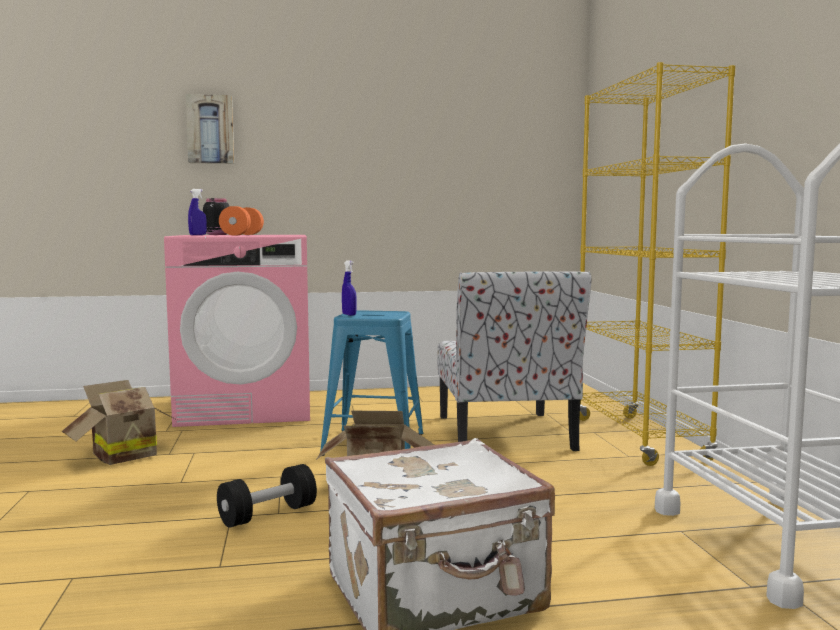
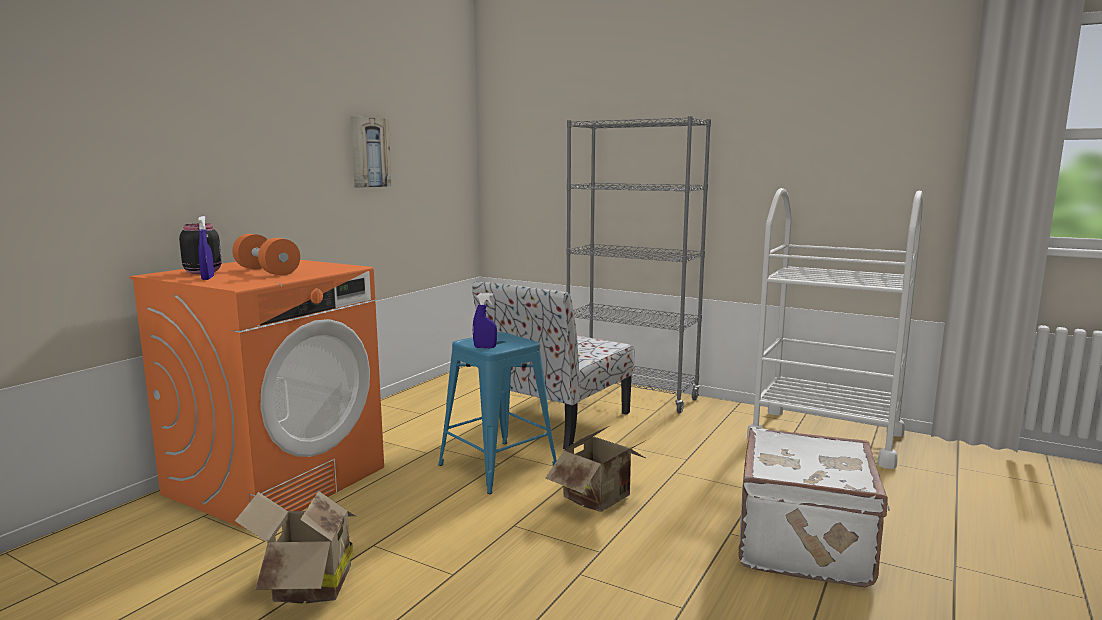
camera: 50 degrees left, 5 degrees up
pink washing machine [164,235,310,427] -> orange washing machine [129,260,384,529]
picture [186,94,234,164] -> picture moved to [350,116,391,188]
black dumbbell [217,464,317,528] -> none
chair [437,271,591,451] -> chair turned 90 degrees clockwise [472,281,635,449]
yellow bookcase [579,62,736,466] -> grey bookcase [566,116,711,414]

